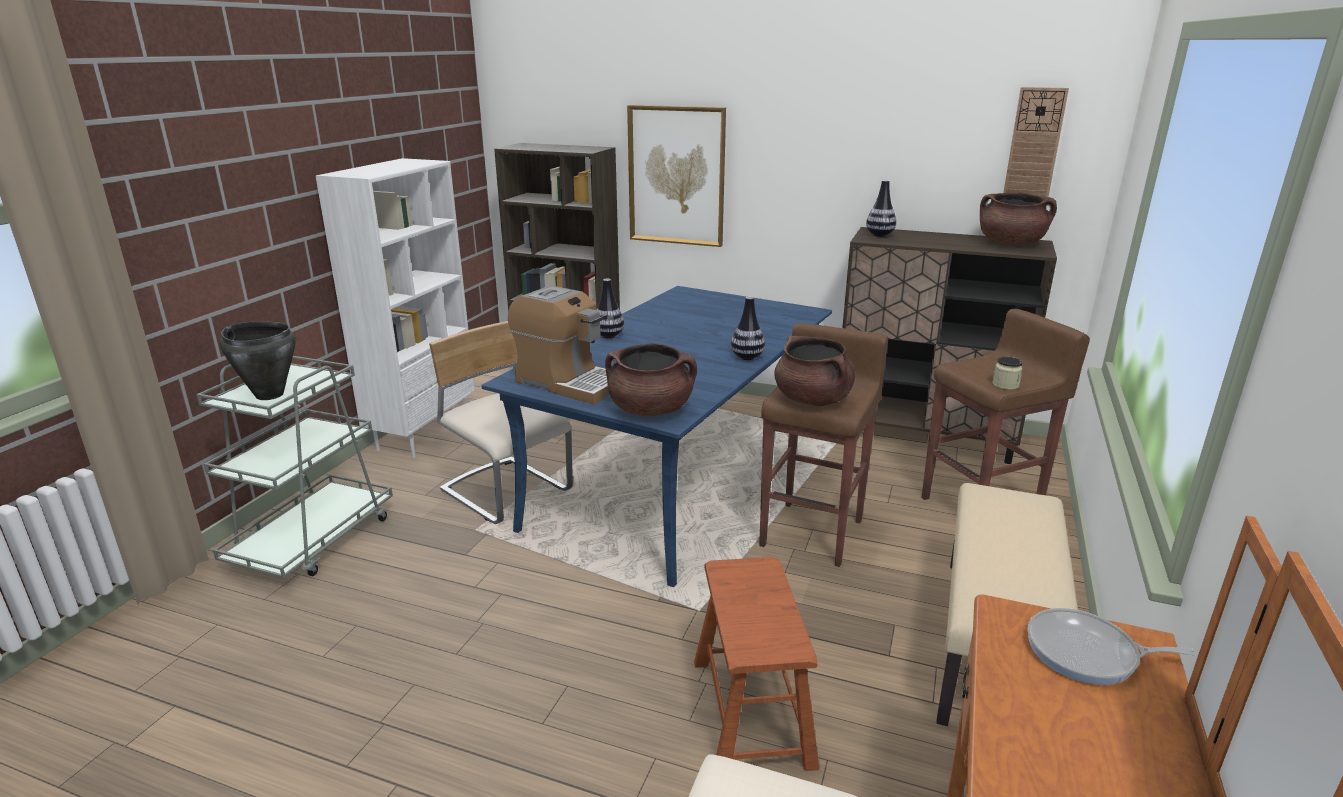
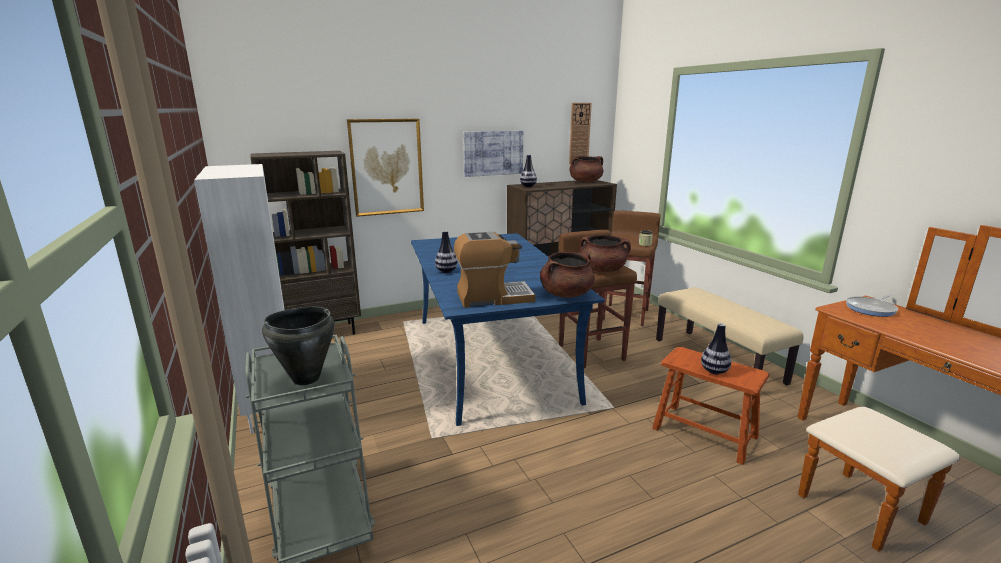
camera: 45 degrees left, 5 degrees down
beige chair [429,321,573,524] -> none
vase [731,296,765,360] -> vase moved to [701,323,731,375]
none -> picture [463,131,523,177]

